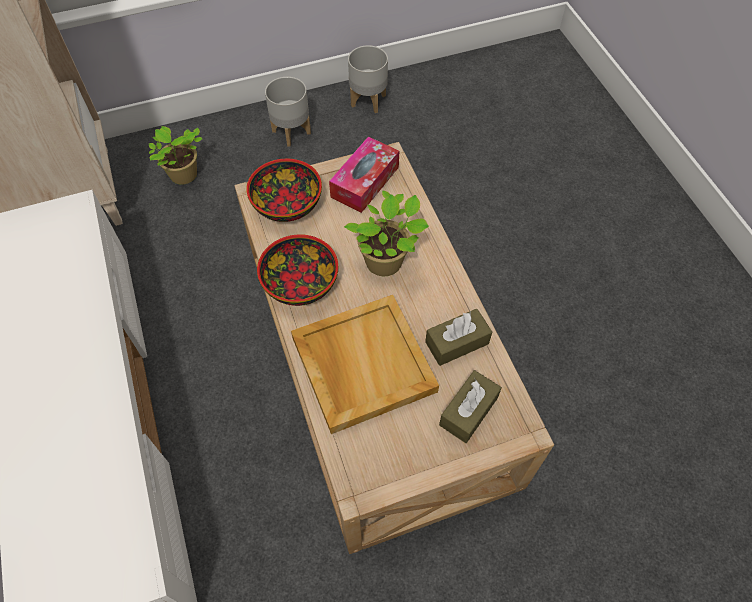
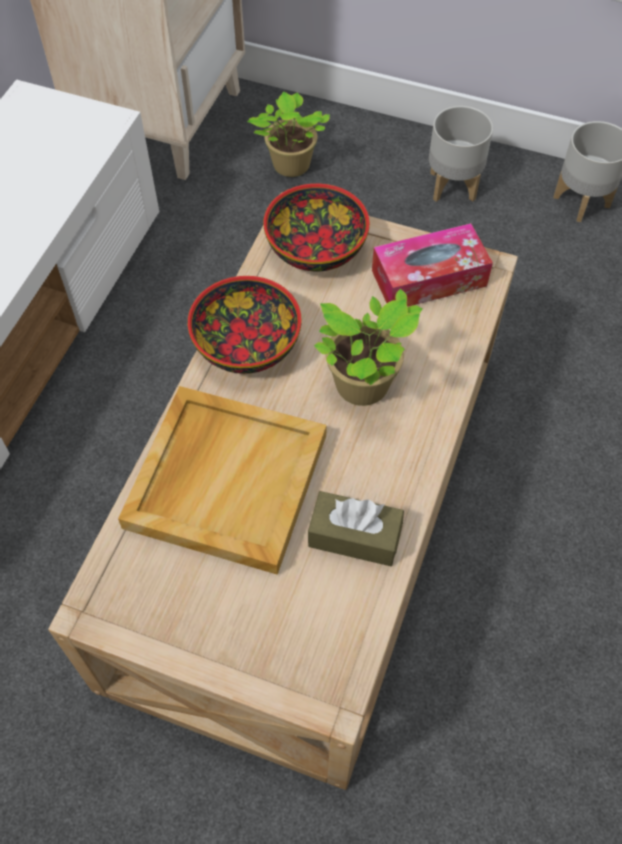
camera: 40 degrees right, 0 degrees up
brown tissue box [439,370,502,443] -> none

